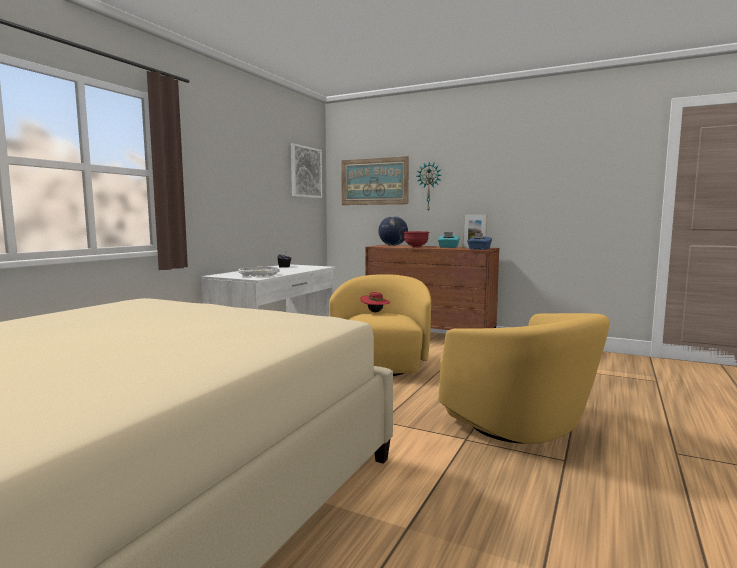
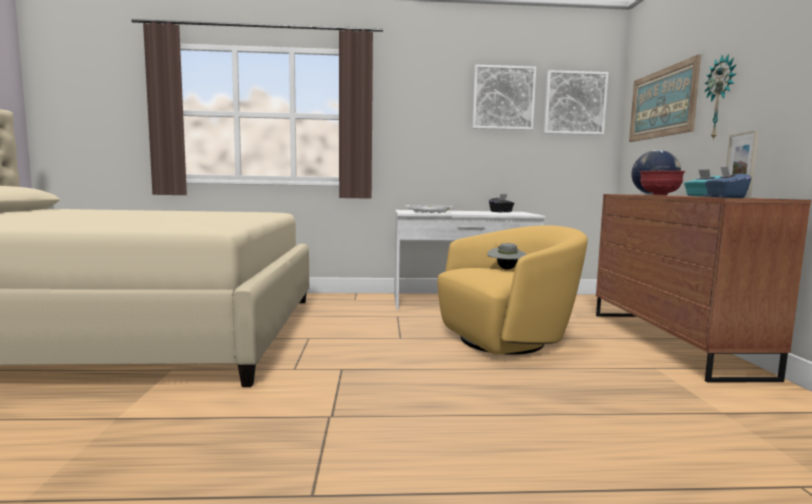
camera: 60 degrees right, 0 degrees up
red hat [360,292,390,312] -> grey hat [487,243,527,269]
yellow armchair [439,313,610,444] -> none
none -> picture [472,65,536,130]

